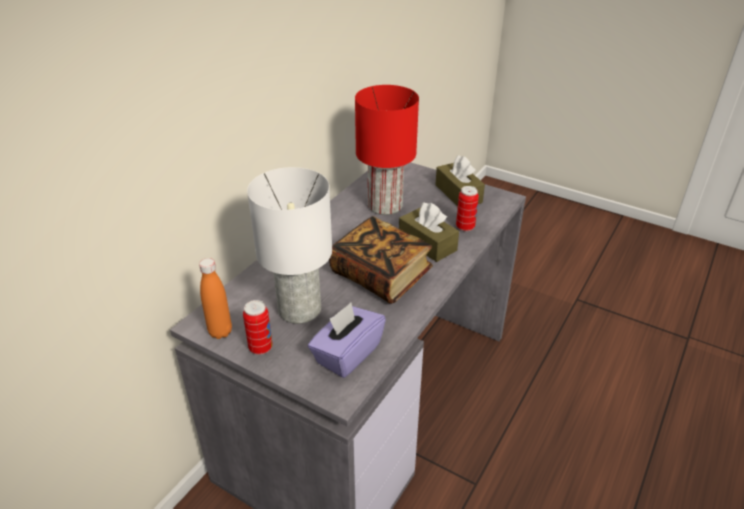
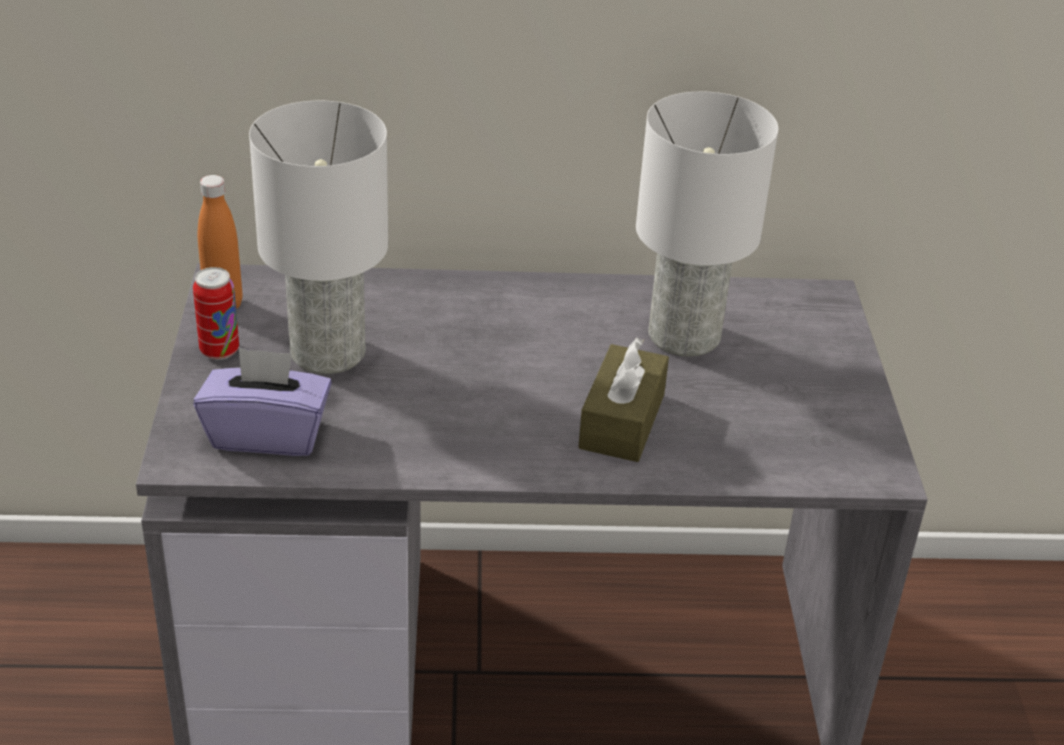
camera: 55 degrees right, 0 degrees up
book [329,216,433,304] -> none
red table lamp [355,85,419,215] -> white table lamp [636,91,778,357]
brown tissue box [435,155,485,207] -> none
can [456,186,479,232] -> none

